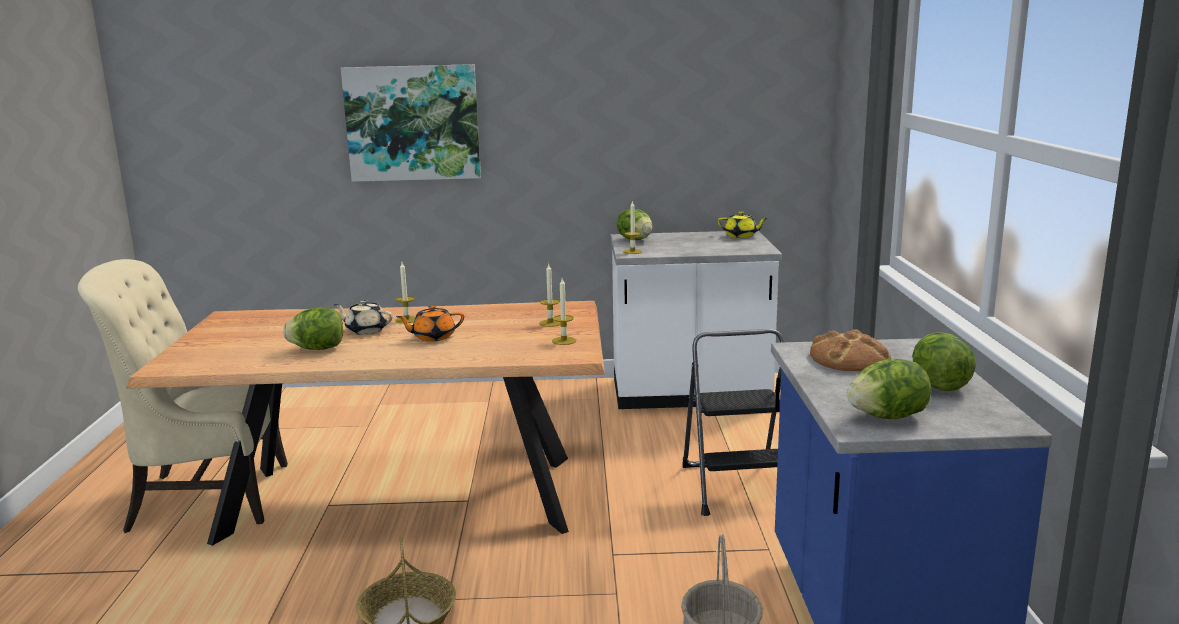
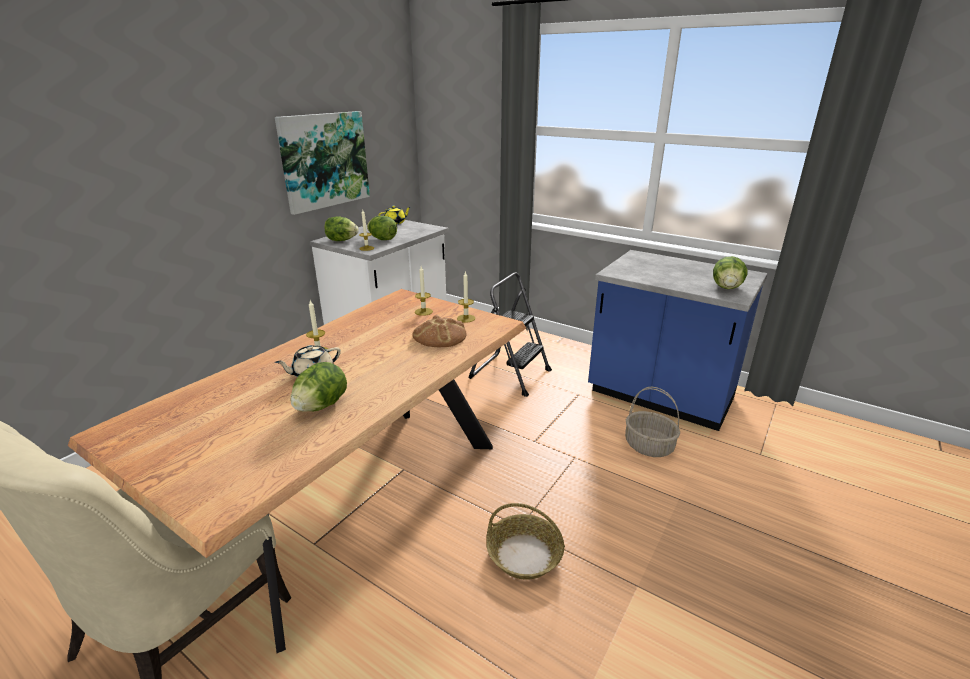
camera: 55 degrees left, 10 degrees up
picture [341,64,481,182] -> picture moved to [275,111,370,215]
orange teapot [396,305,464,341] -> none
bread [810,329,891,371] -> bread moved to [412,315,466,347]
lettuce [912,332,976,391] -> lettuce moved to [367,216,397,240]

